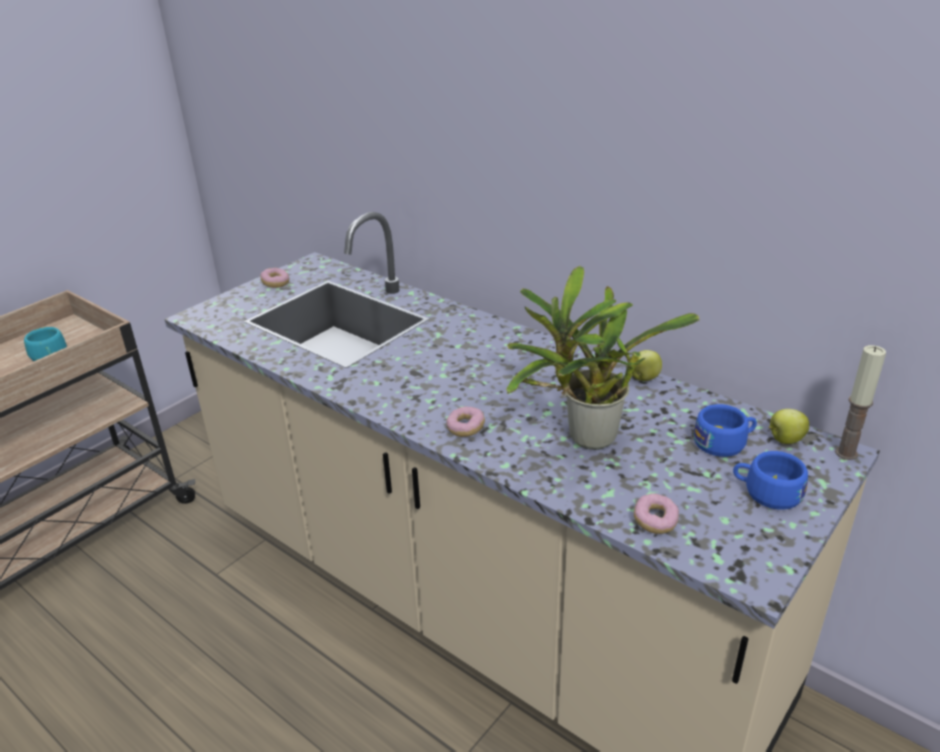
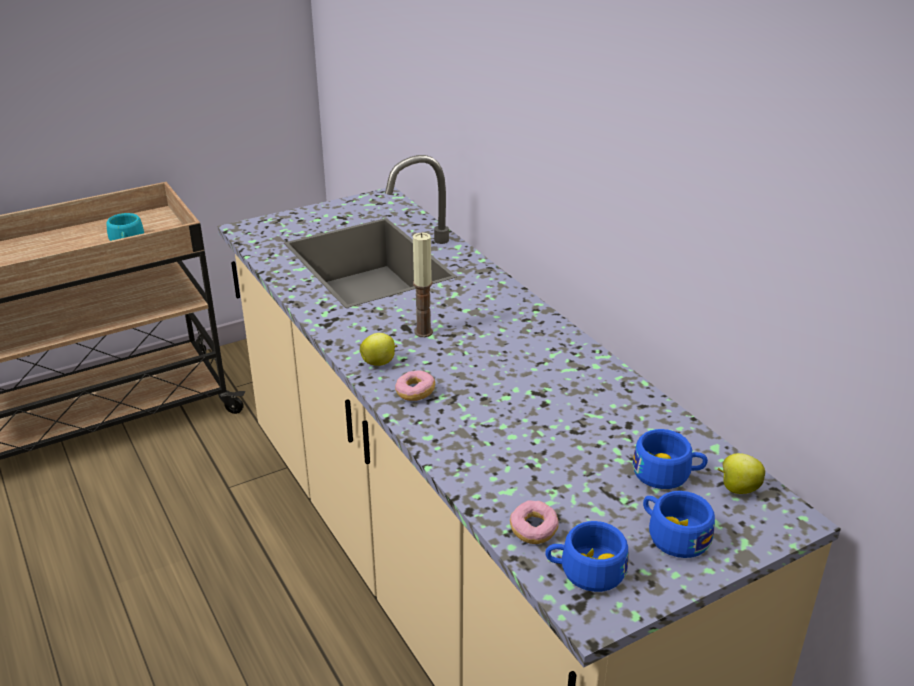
camera: 20 degrees right, 0 degrees up
donut [260,268,289,288] -> none
potted plant [506,265,699,450] -> none
apple [632,350,662,381] -> apple moved to [360,333,397,366]
candle [835,345,886,460] -> candle moved to [413,233,433,337]
none -> blue cup [545,521,628,592]

